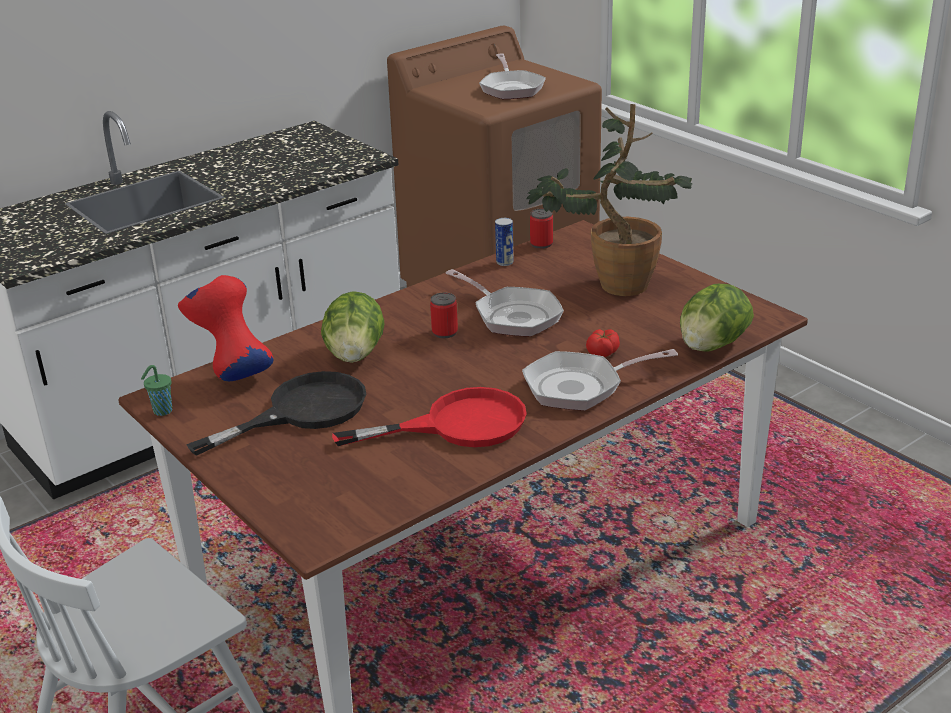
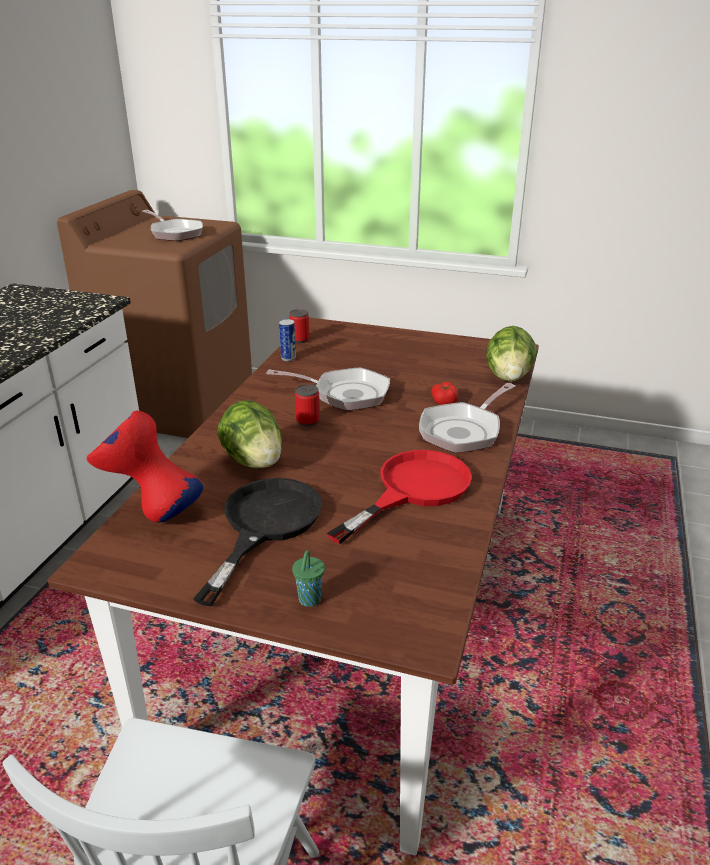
camera: 35 degrees left, 0 degrees up
green cup [141,365,172,416] -> green cup moved to [292,550,325,607]
potted plant [526,104,692,296] -> none

